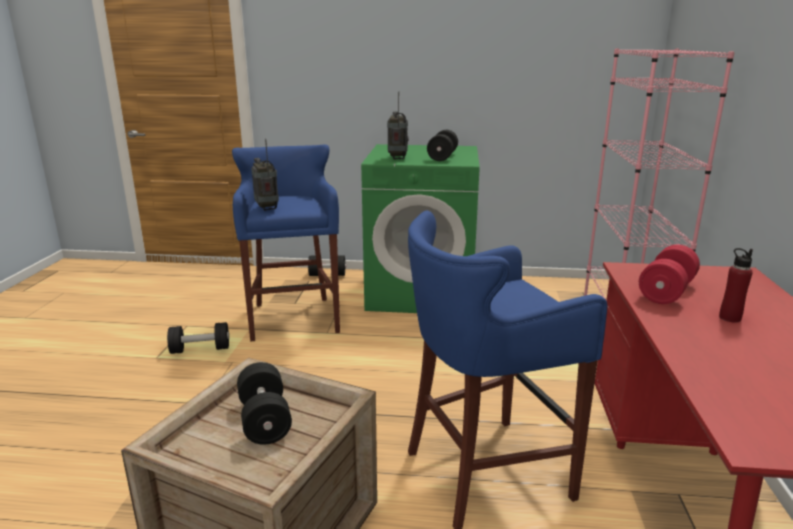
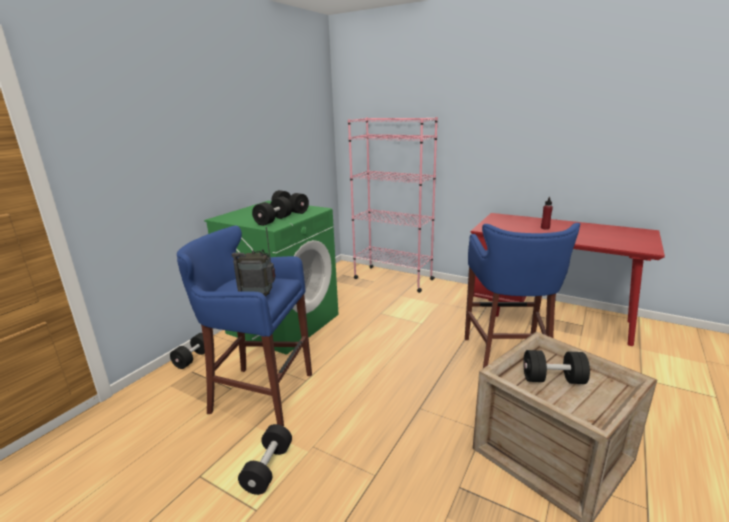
camera: 65 degrees left, 0 degrees up
radio [387,91,409,159] -> black dumbbell [252,197,292,226]
red dumbbell [639,245,700,304] -> none

